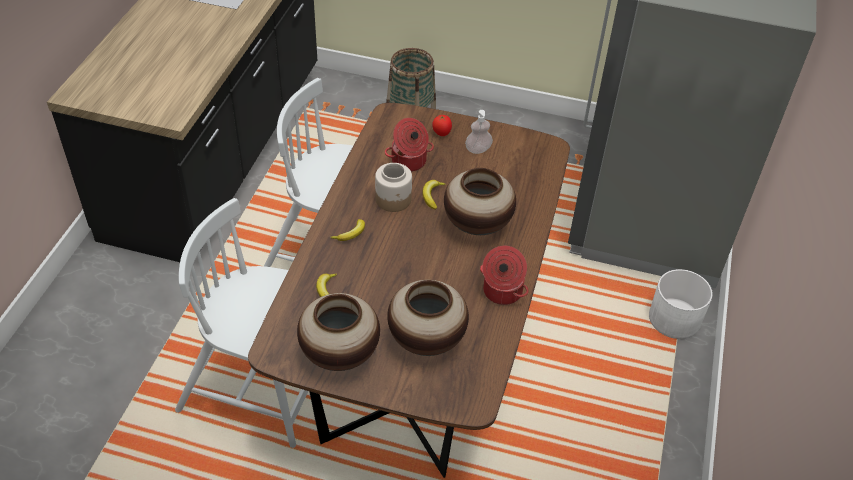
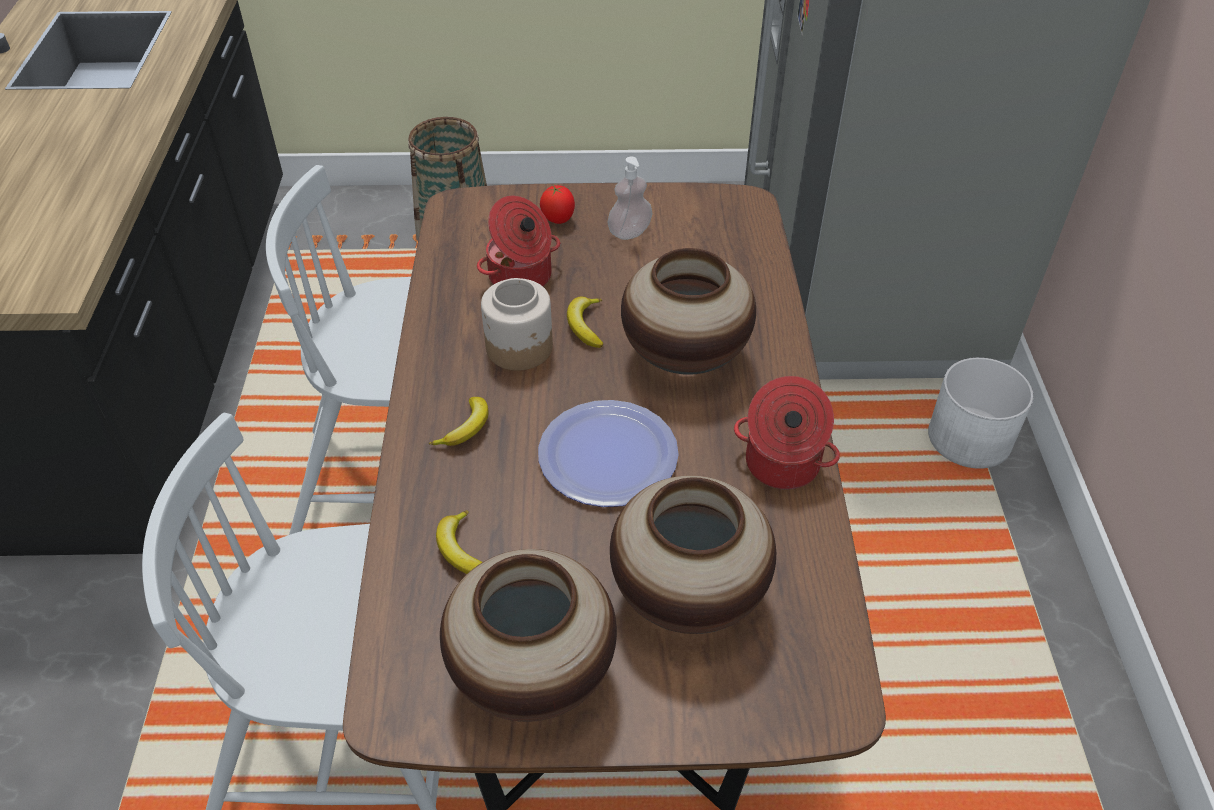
camera: 15 degrees left, 0 degrees up
none -> plate [538,400,679,507]

